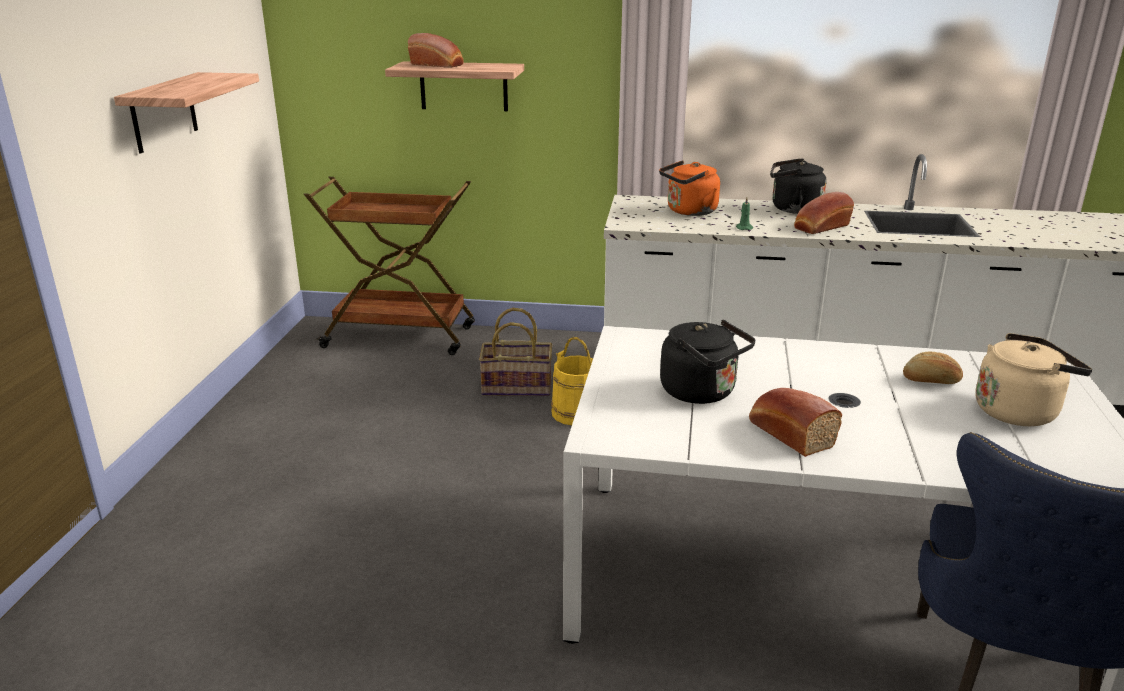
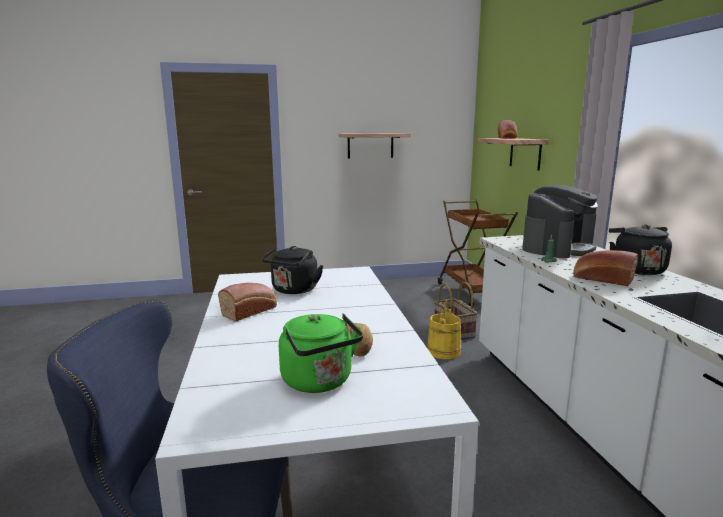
camera: 70 degrees right, 10 degrees down
orange kettle [659,160,720,216] -> coffee machine [522,185,598,258]
beige kettle [976,333,1092,426] -> green kettle [279,314,363,393]

